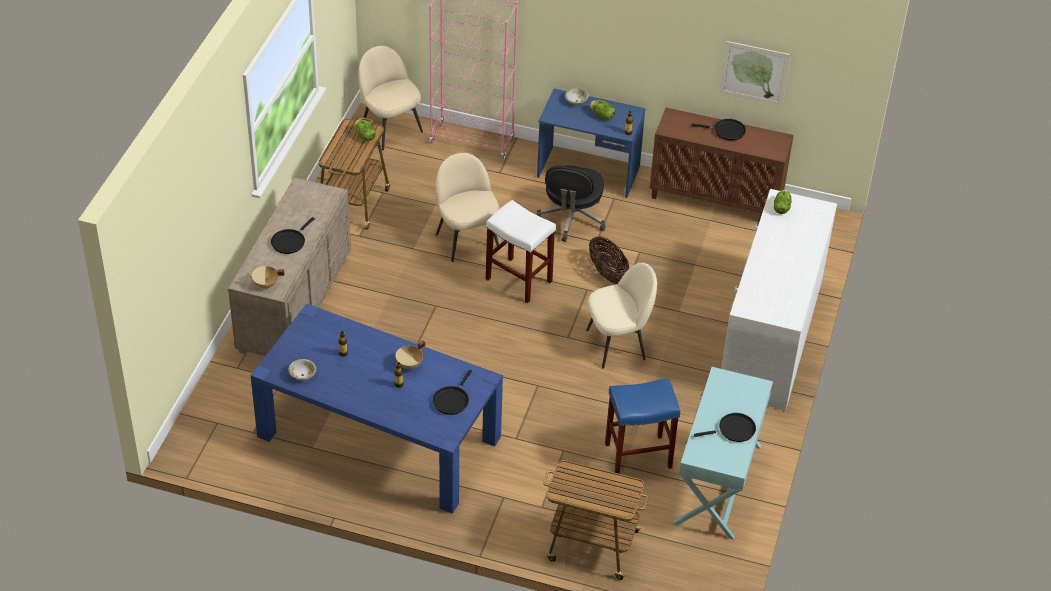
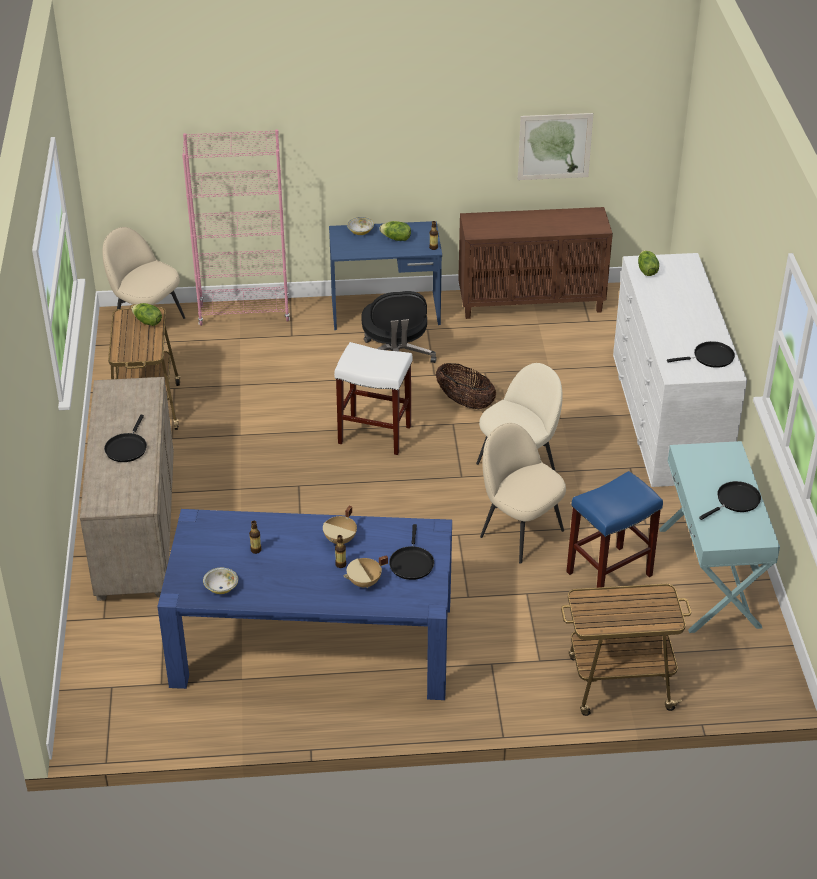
camera: 20 degrees left, 5 degrees down
beige cooking pot [248,266,285,289] -> beige cooking pot moved to [343,555,388,588]
beige chair [436,153,499,262] -> beige chair moved to [480,423,566,564]
black frying pan [691,119,746,141] -> black frying pan moved to [667,341,735,368]

